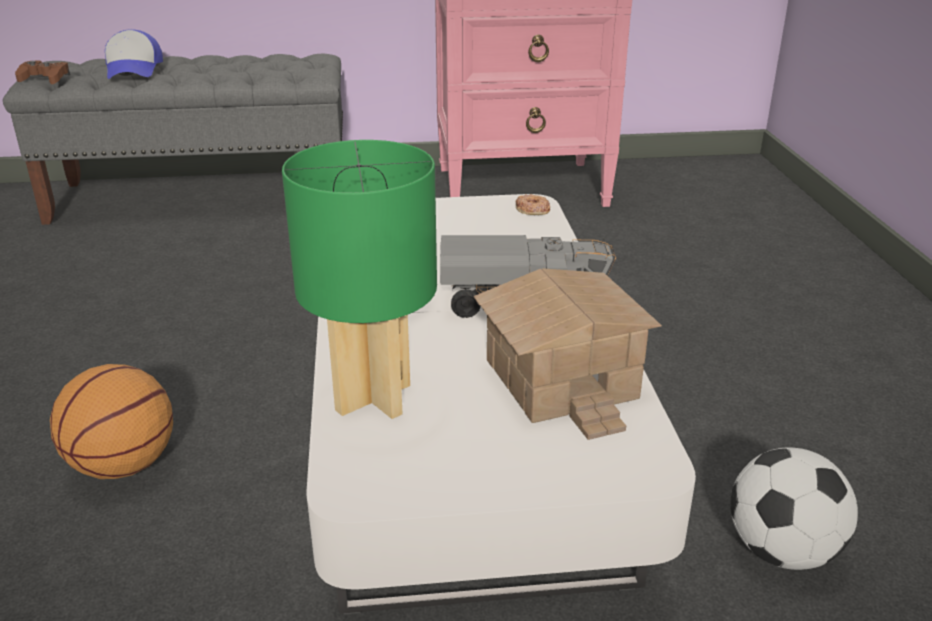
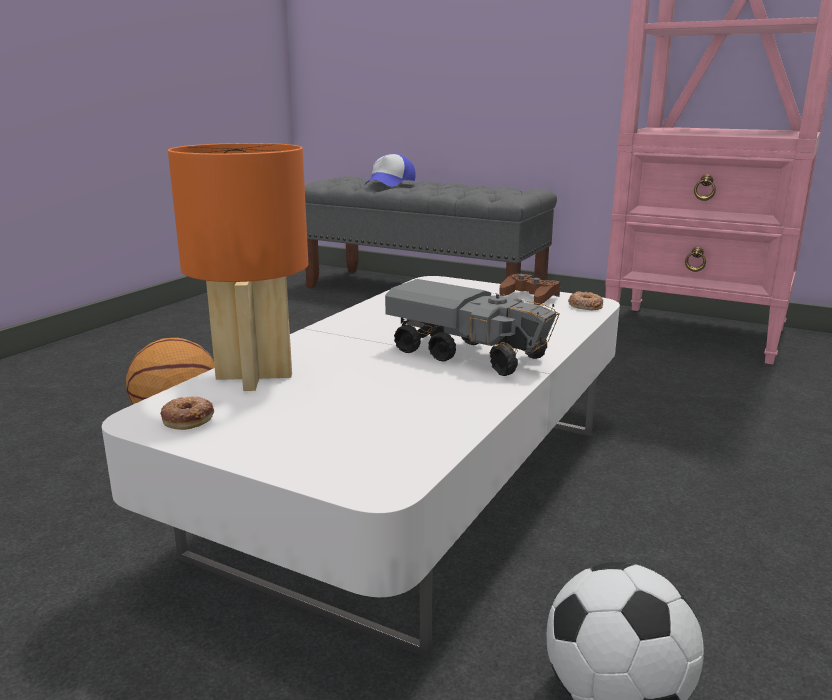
camera: 35 degrees right, 10 degrees down
brown game controller [15,60,70,84] -> brown game controller moved to [499,274,560,305]
green table lamp [282,140,437,419] -> orange table lamp [168,143,308,391]
toy house [474,268,662,440] -> none
none -> donut [160,396,214,430]

